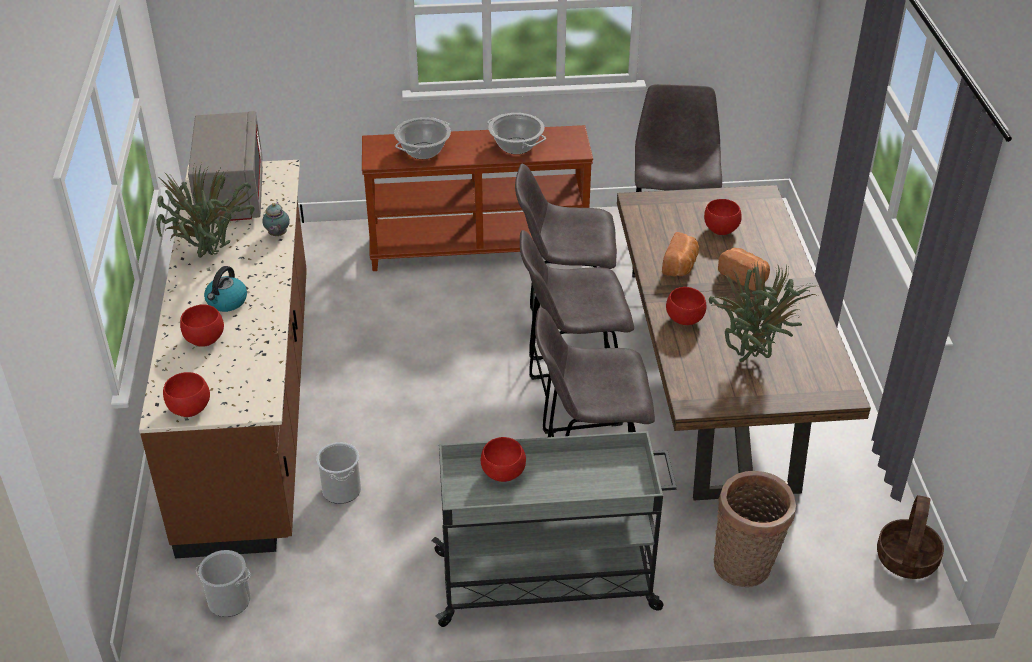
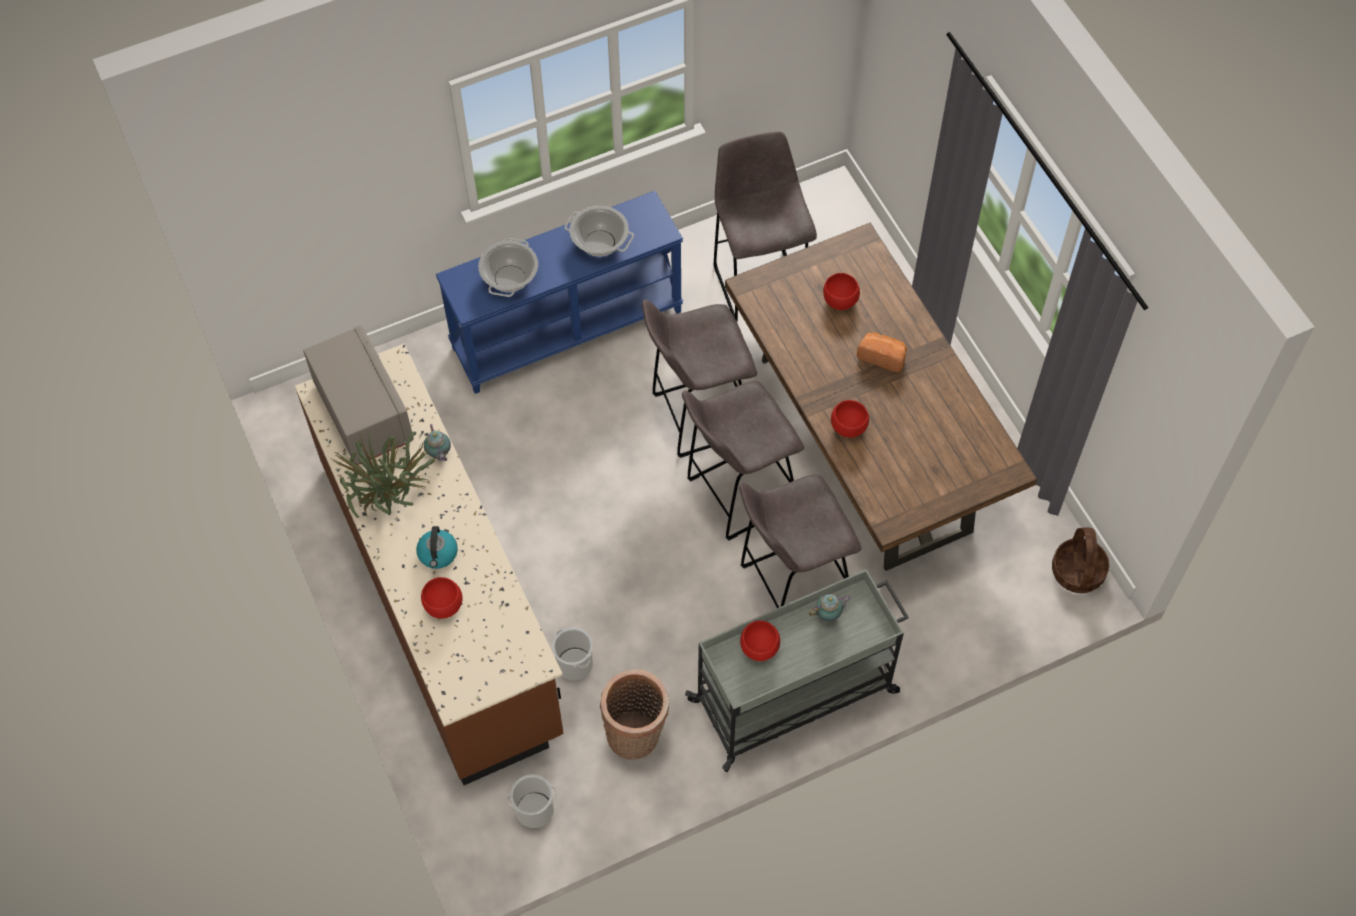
camera: 20 degrees left, 20 degrees up
red bowl [163,372,210,417] -> none
brown console table [362,125,593,271] -> blue console table [436,191,683,394]
bread [662,232,699,277] -> none
potted plant [709,261,818,362] -> none
basket [714,471,796,587] -> basket moved to [600,669,669,760]
none -> teapot [809,594,852,622]

